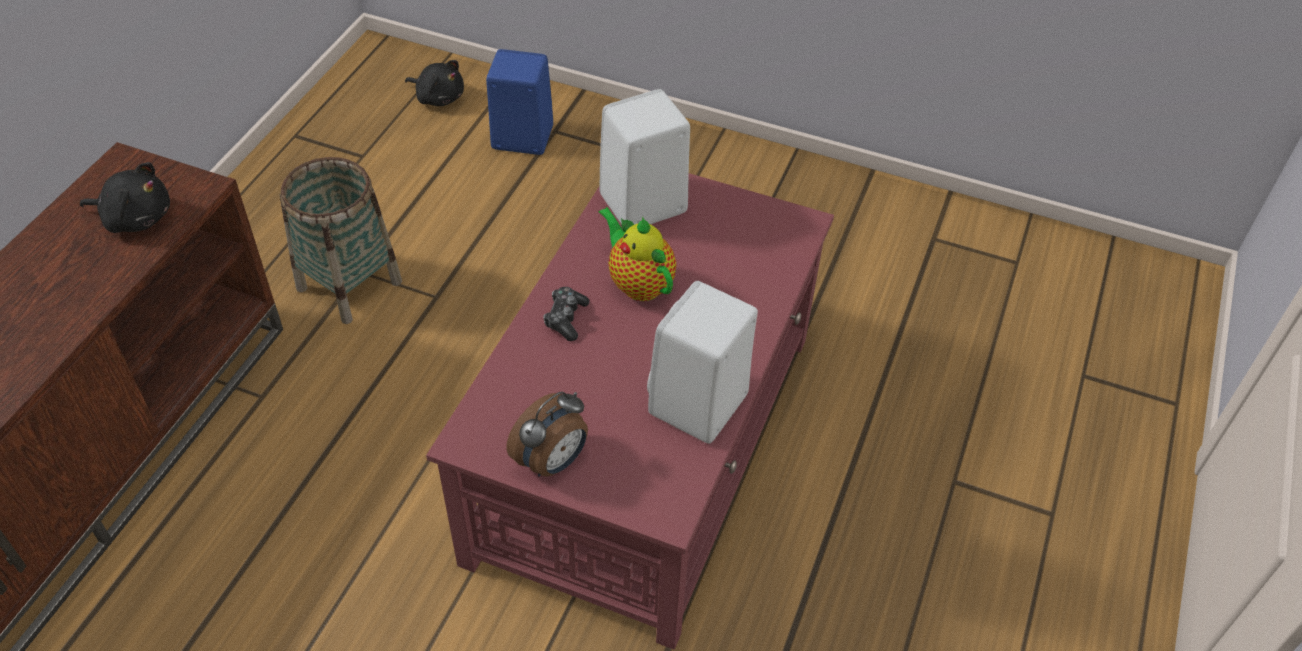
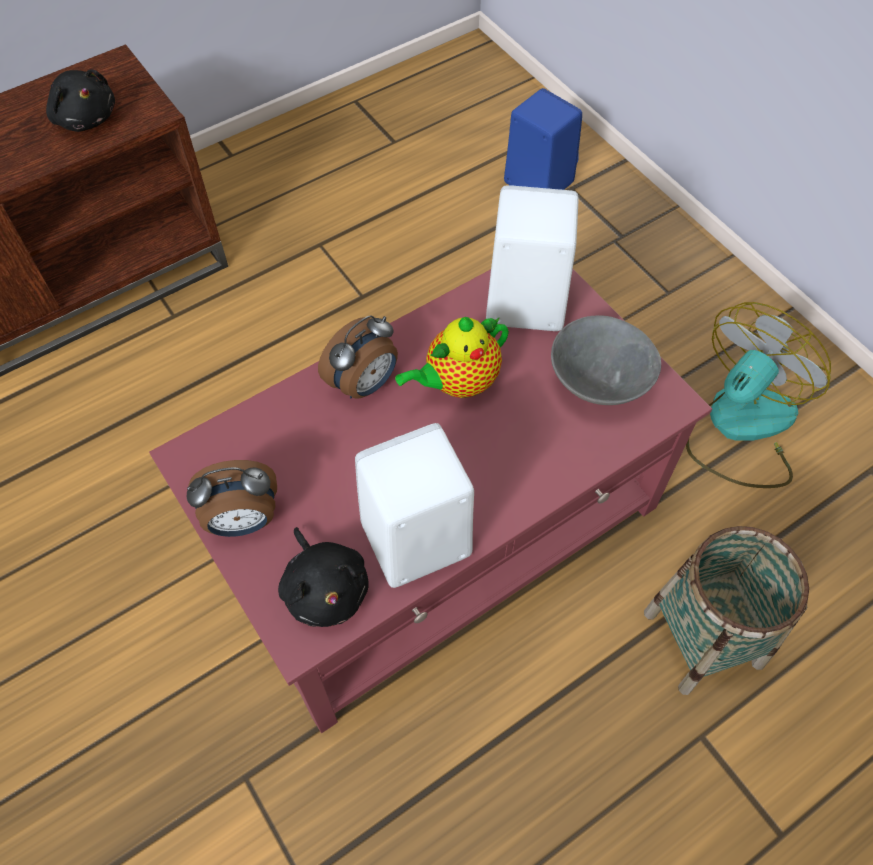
camera: 35 degrees right, 10 degrees up
basket [280,157,402,324] -> basket moved to [644,526,809,695]
black plush toy [405,60,464,106] -> black plush toy moved to [278,527,369,627]
game controller [543,287,589,341] -> alarm clock [318,315,398,399]
teapot [599,207,676,301] -> teapot turned 120 degrees counterclockwise [395,317,509,398]
none -> grey bowl [551,315,661,405]
none -> fan [686,302,831,488]

